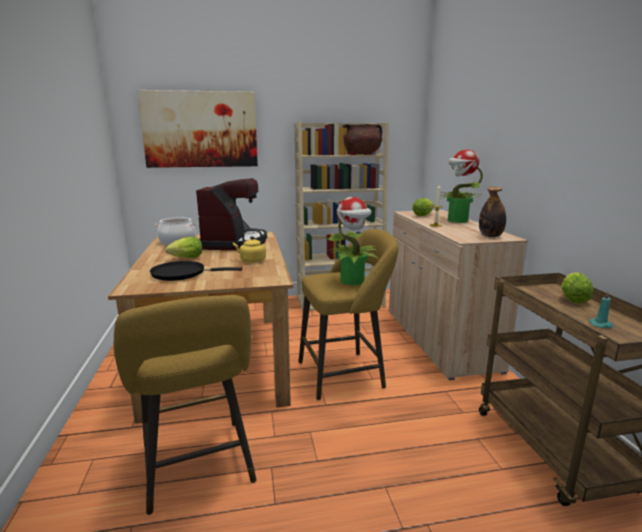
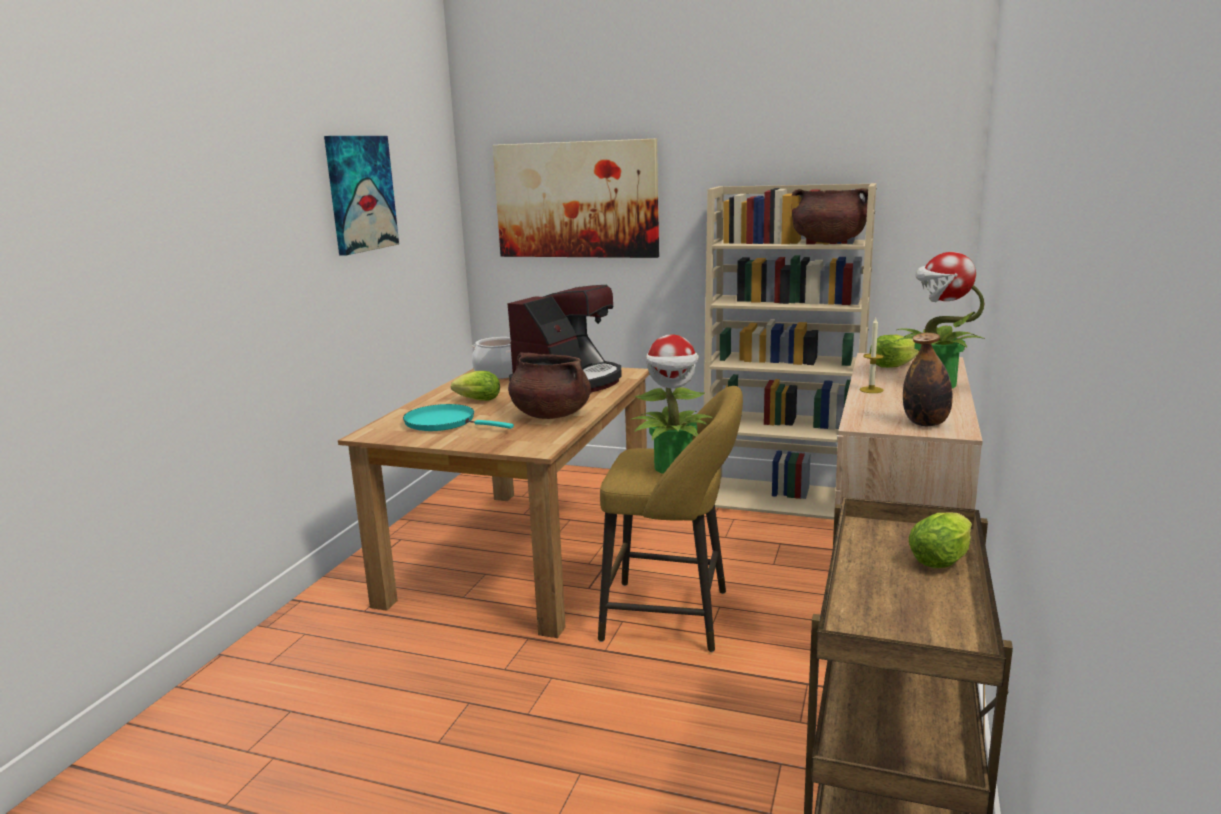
camera: 30 degrees right, 0 degrees up
yellow stool [114,295,256,515] -> none
black frying pan [150,261,242,281] -> turquoise frying pan [403,404,514,431]
yellow kettle [233,229,266,263] -> brown cooking pot [508,352,591,419]
turquoise candle [589,292,614,328] -> none
none -> picture [324,136,399,256]

